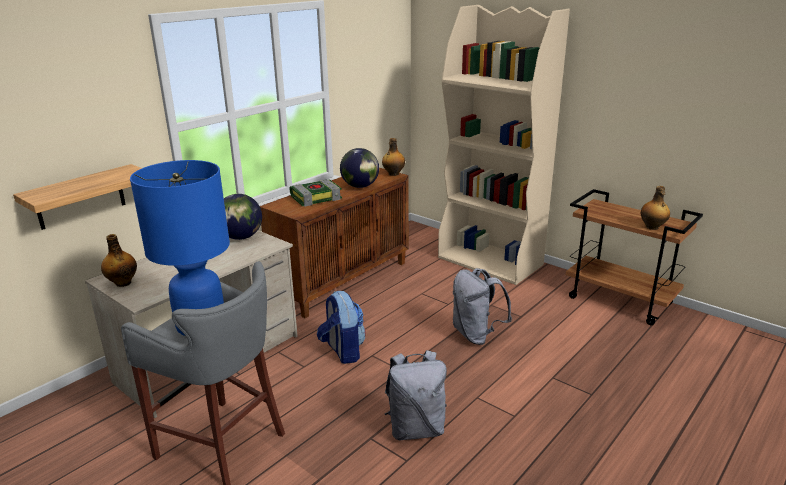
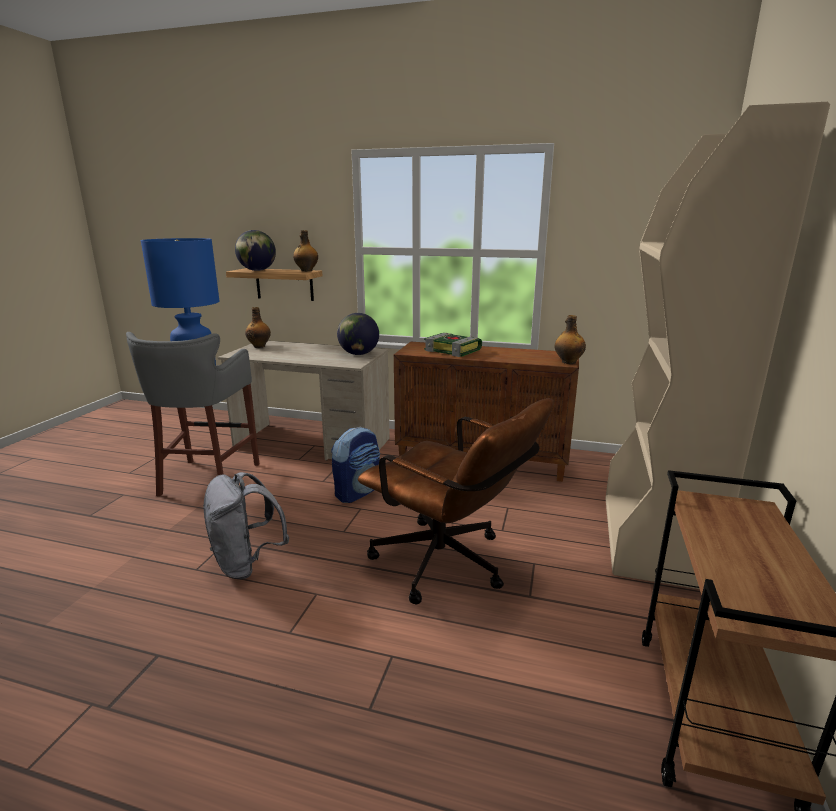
camera: 65 degrees right, 5 degrees down
globe [340,148,379,188] -> globe moved to [235,230,276,271]
grey backpack [453,268,512,345] -> brown office chair [358,398,554,605]
bottle [641,186,670,230] -> bottle moved to [293,230,318,272]

